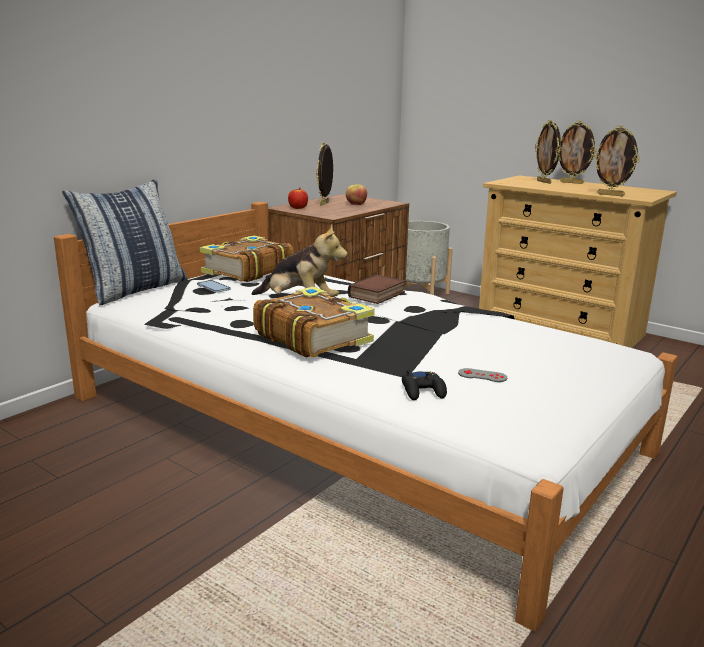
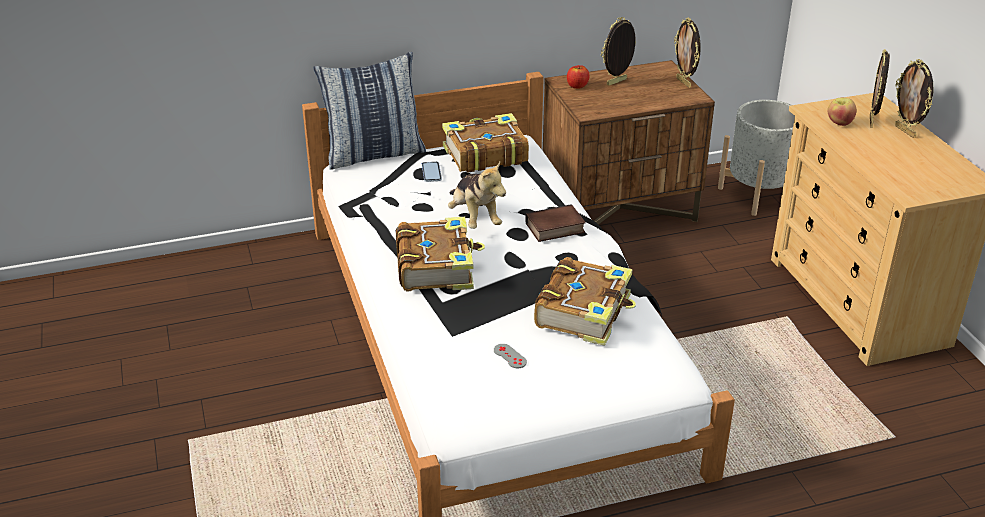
camera: 35 degrees right, 15 degrees up
apple [346,184,367,205] -> apple moved to [828,97,856,126]
black game controller [402,370,447,400] -> none
picture frame [593,125,640,196] -> picture frame moved to [674,18,701,88]
none -> book [534,257,636,346]

